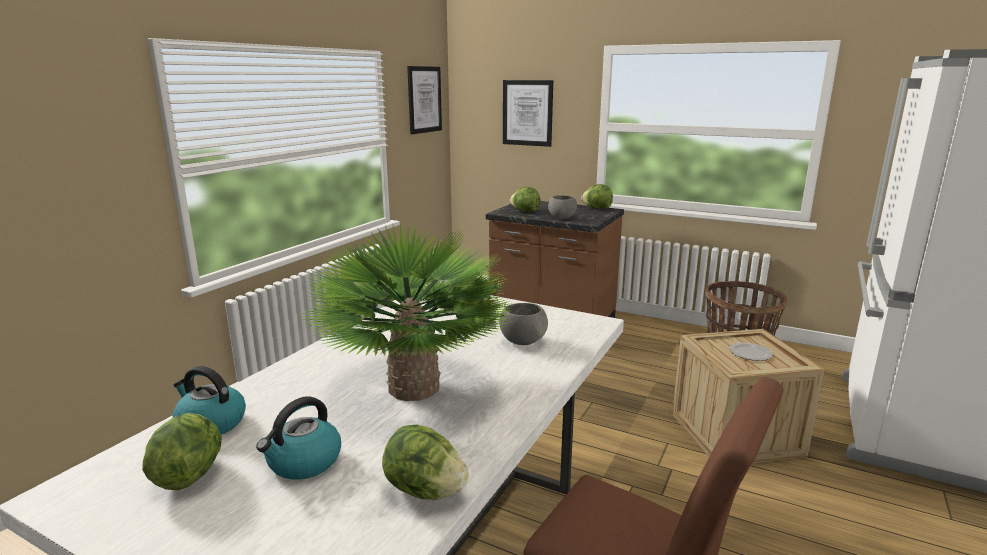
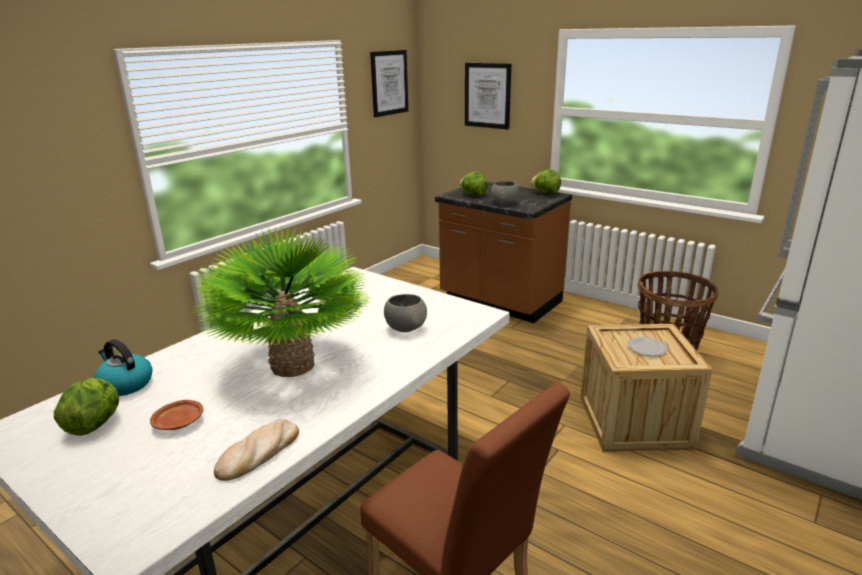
camera: 10 degrees right, 5 degrees up
kettle [256,396,341,480] -> brown plate [150,400,203,430]
lettuce [382,425,469,500] -> bread [214,419,299,481]

